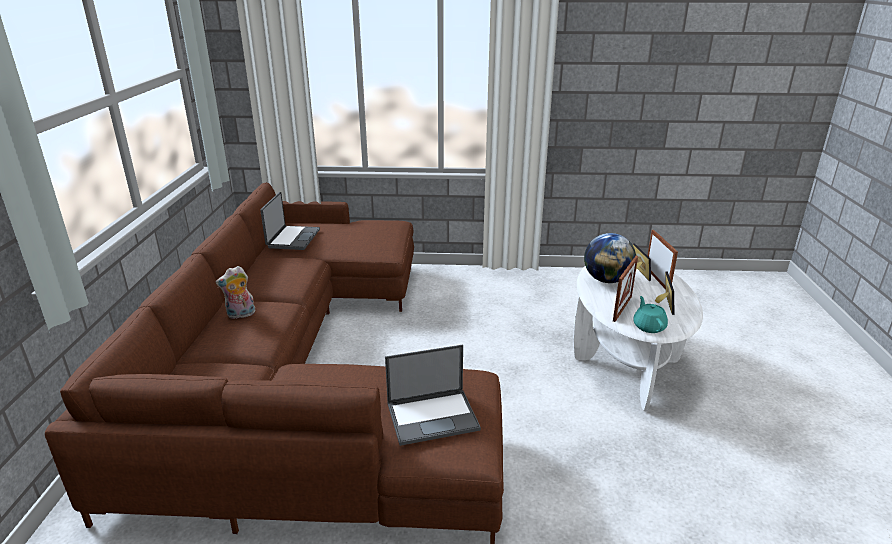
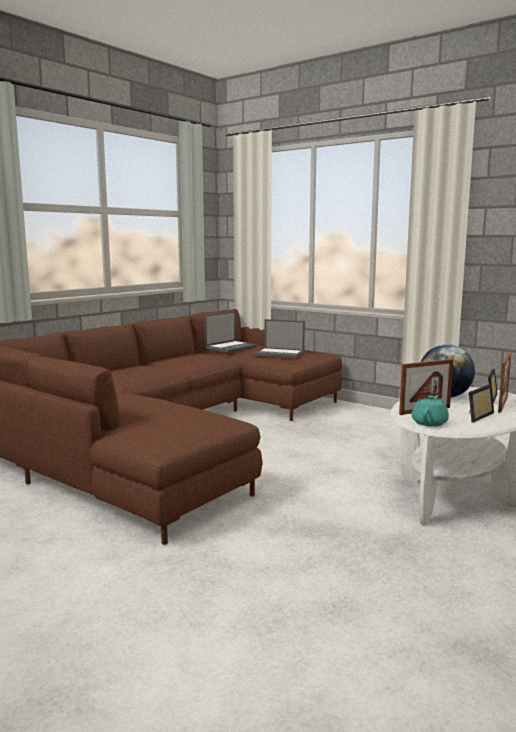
camera: 35 degrees right, 15 degrees down
plush toy [216,266,255,319] -> none
laptop [385,345,481,446] -> laptop moved to [254,319,305,358]

